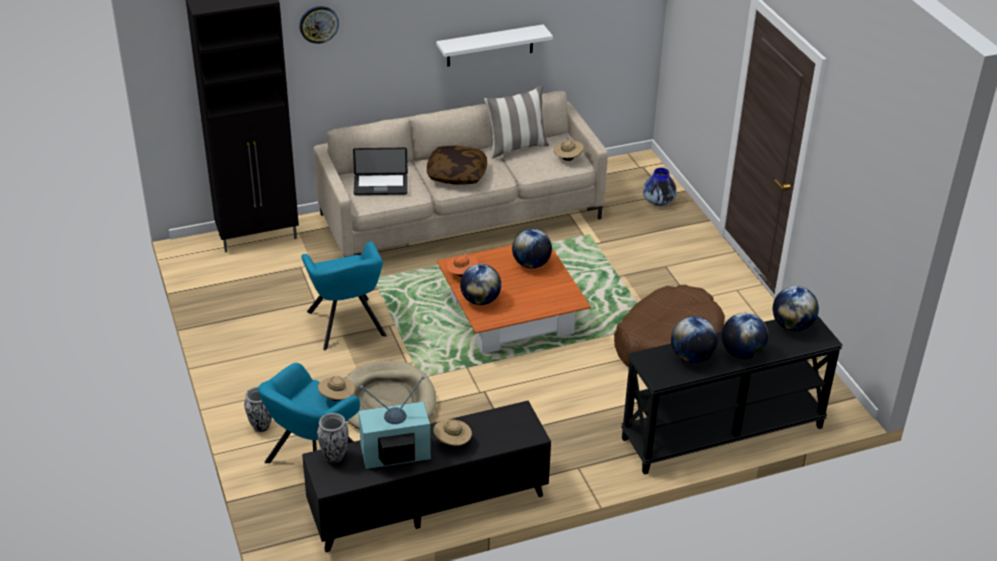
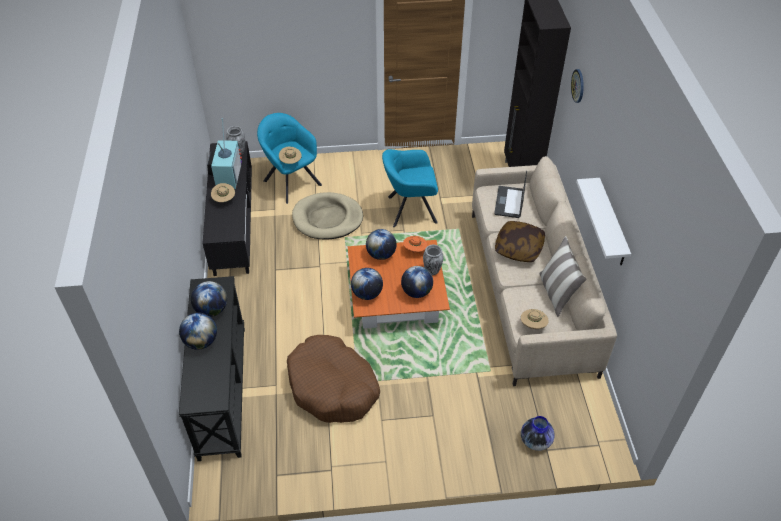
camera: 105 degrees right, 10 degrees up
vase [244,387,272,432] -> vase moved to [423,245,443,275]
globe [773,286,819,331] -> globe moved to [351,268,383,300]

